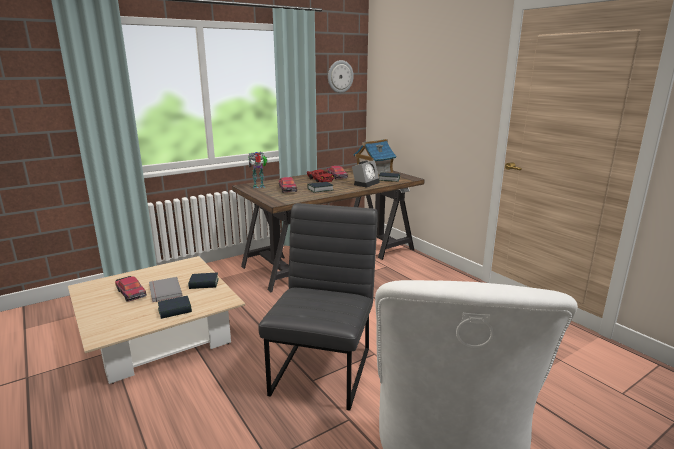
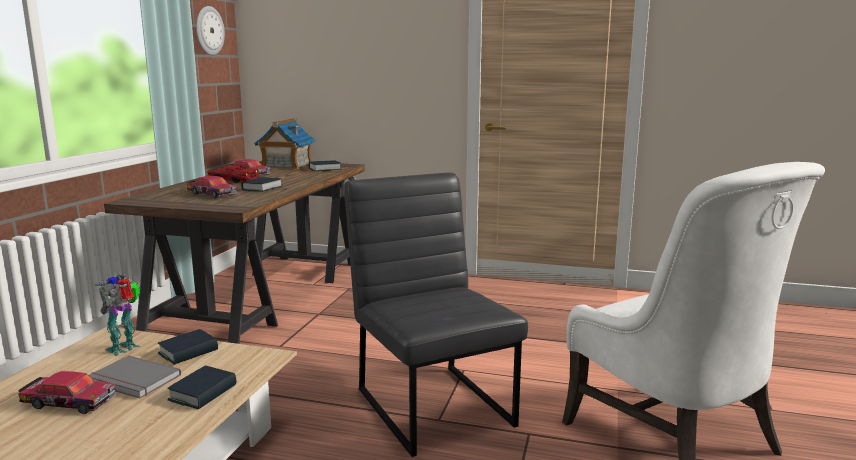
camera: 40 degrees left, 5 degrees down
toy robot [248,152,267,188] -> toy robot moved to [95,275,141,356]
alarm clock [352,160,380,188] -> none

